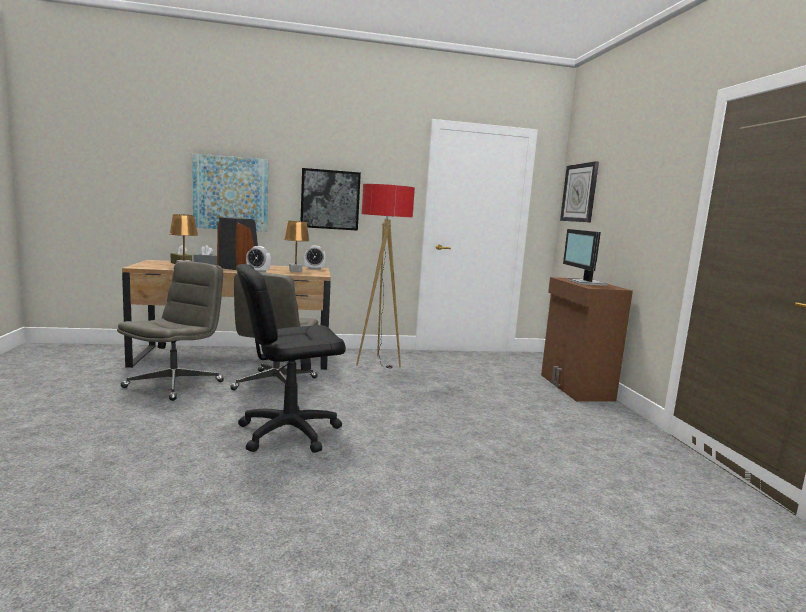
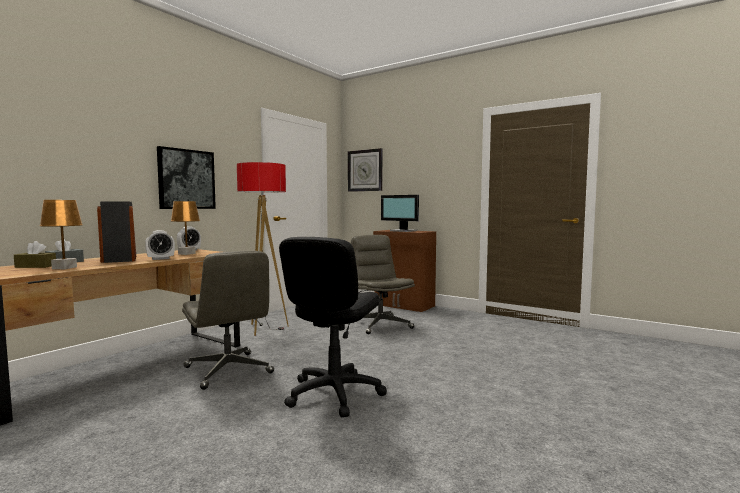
camera: 45 degrees left, 5 degrees down
grey office chair [117,262,224,401] -> grey office chair moved to [351,235,415,334]
picture [192,153,269,232] -> none

